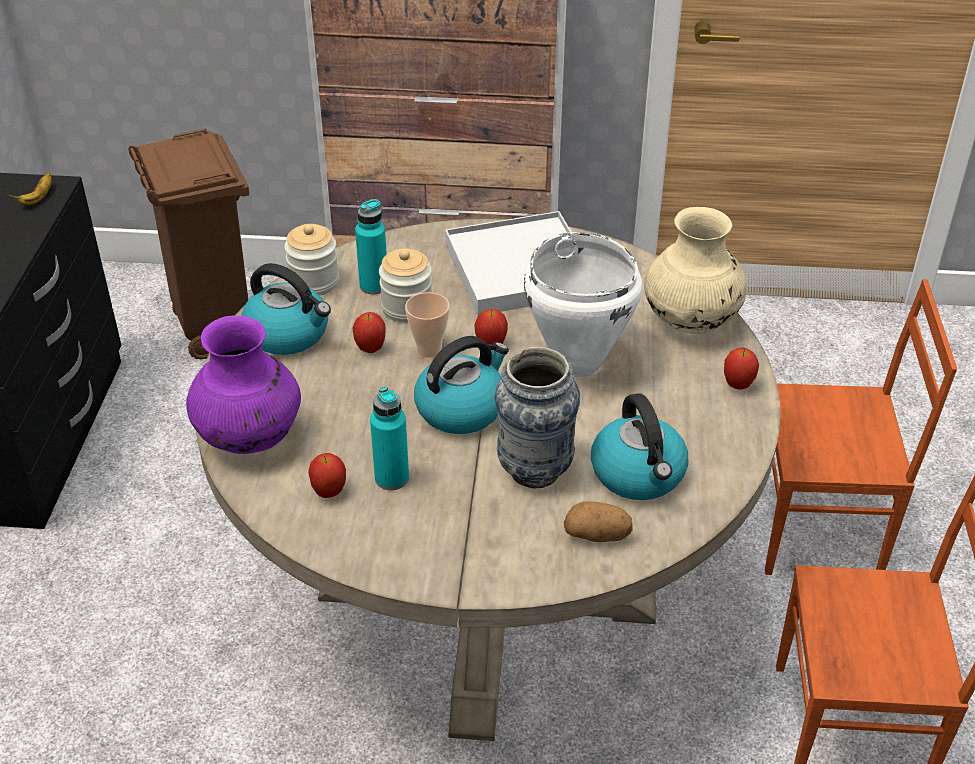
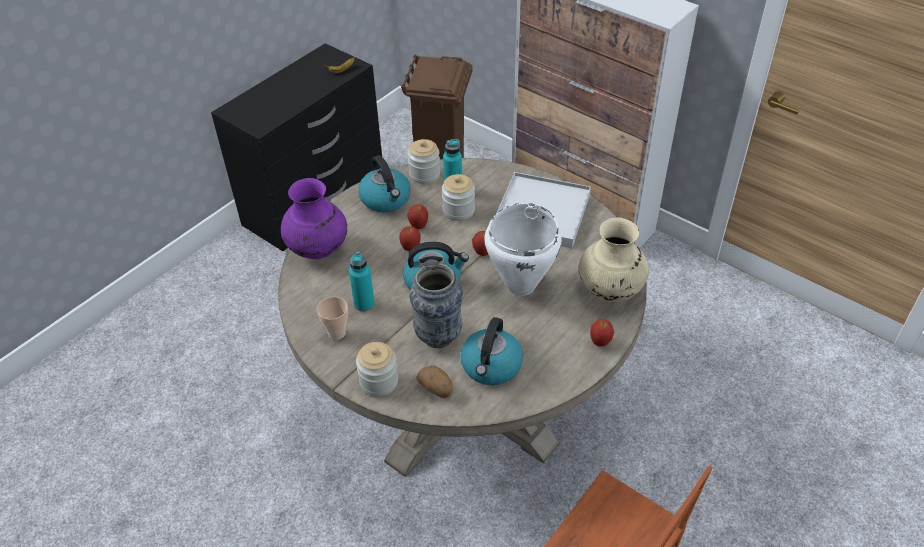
camera: 35 degrees right, 5 degrees up
apple [308,453,346,498] -> apple moved to [399,226,420,251]
cup [405,292,450,357] -> cup moved to [317,297,348,340]
brown chair [765,279,957,575] -> none
none -> jar [356,342,398,397]

